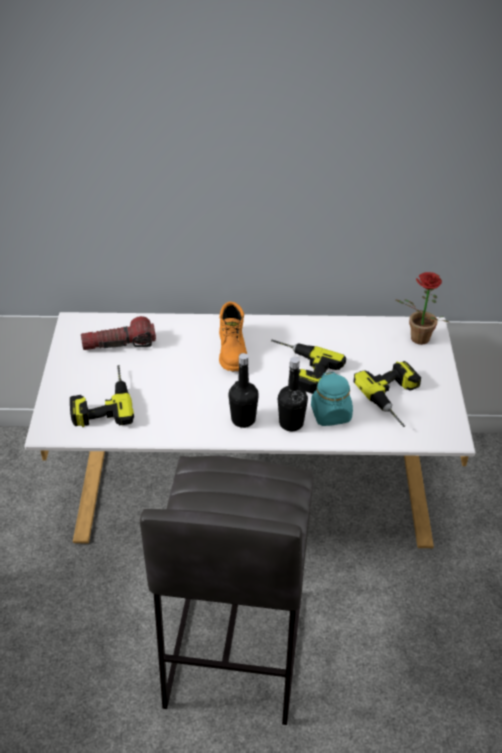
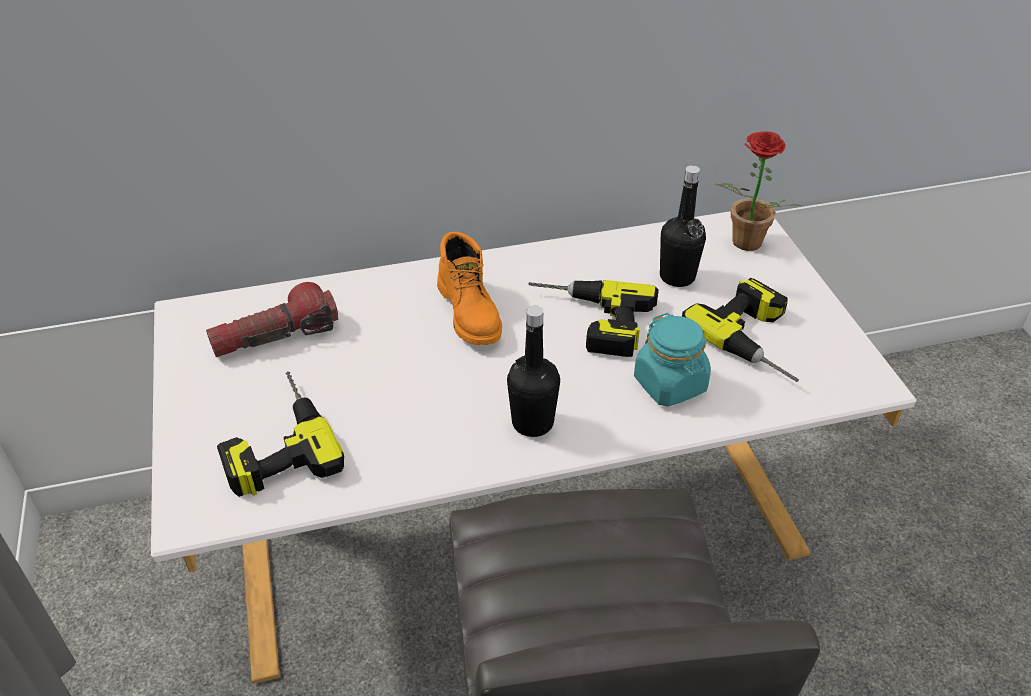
camera: 15 degrees left, 0 degrees up
black bottle [278,357,308,431] -> black bottle moved to [660,165,706,287]

